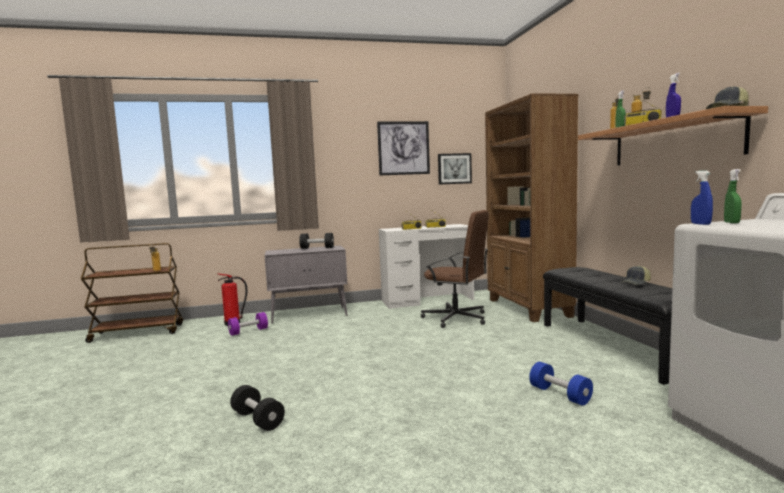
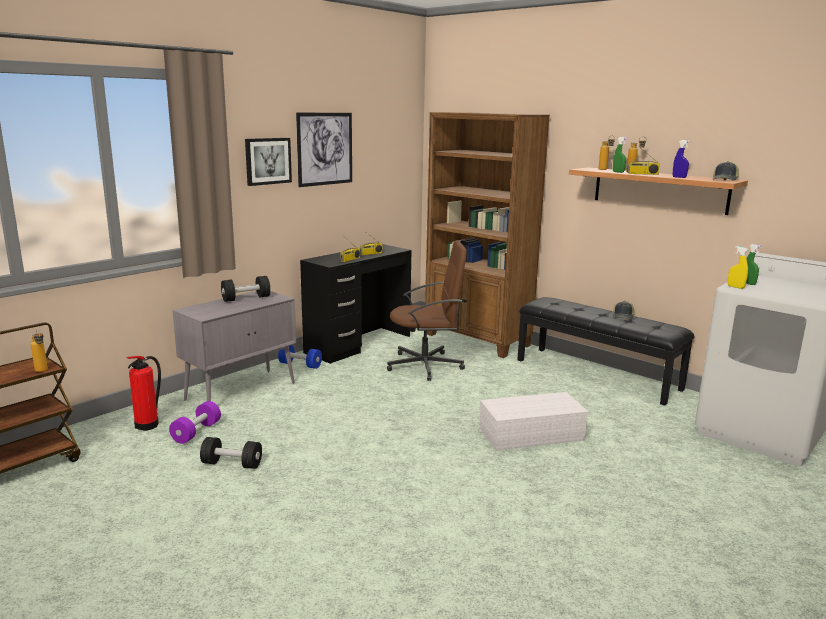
camera: 35 degrees left, 10 degrees up
black dumbbell [230,385,285,431] -> black dumbbell moved to [200,437,262,469]
white desk [379,224,474,309] -> black desk [300,244,411,364]
picture [438,153,472,185] -> picture moved to [245,138,292,186]
blue dumbbell [529,362,593,406] -> blue dumbbell moved to [278,345,322,369]
blue spray bottle [691,171,713,225] -> yellow spray bottle [728,246,748,289]
none -> white storage box [479,392,589,450]

